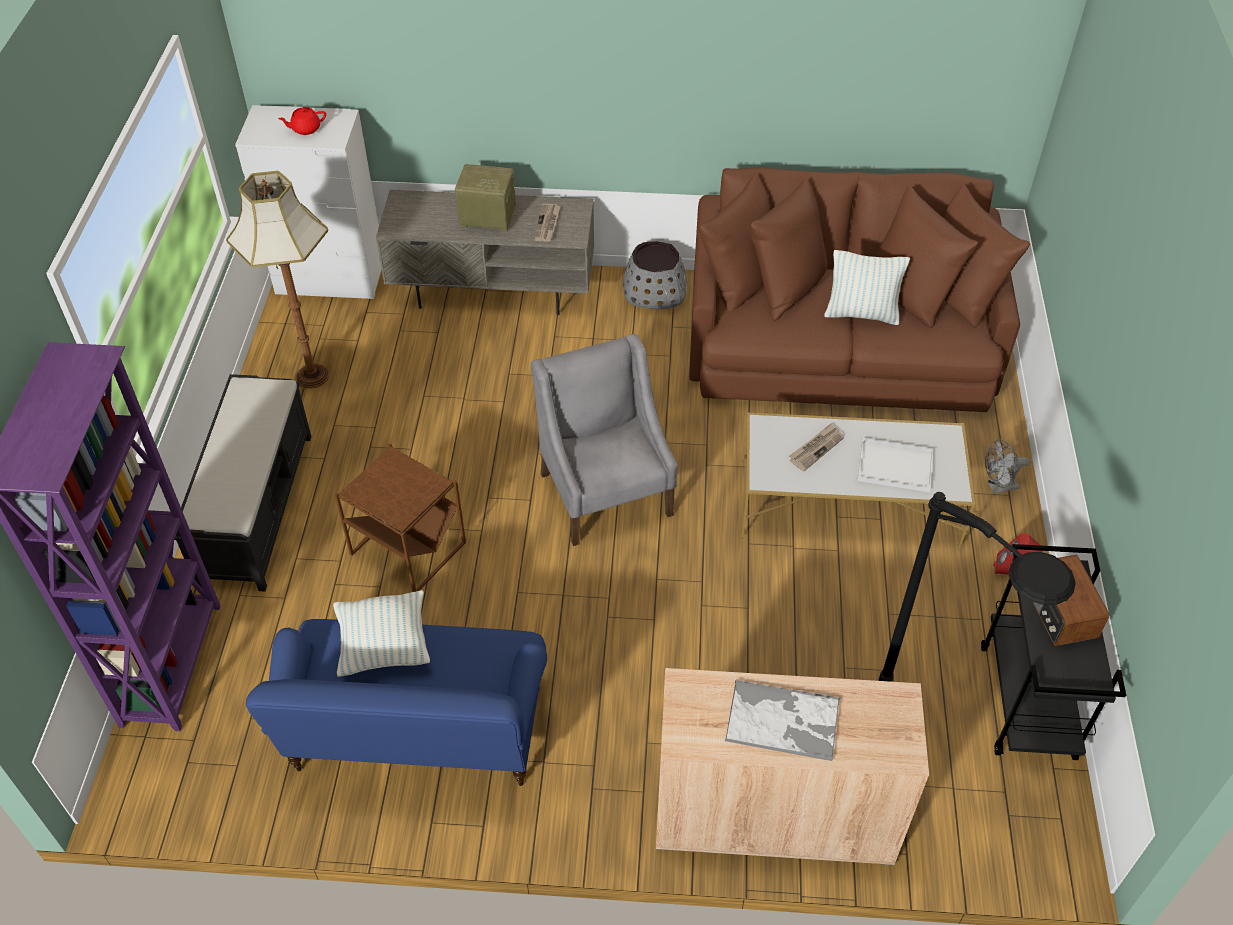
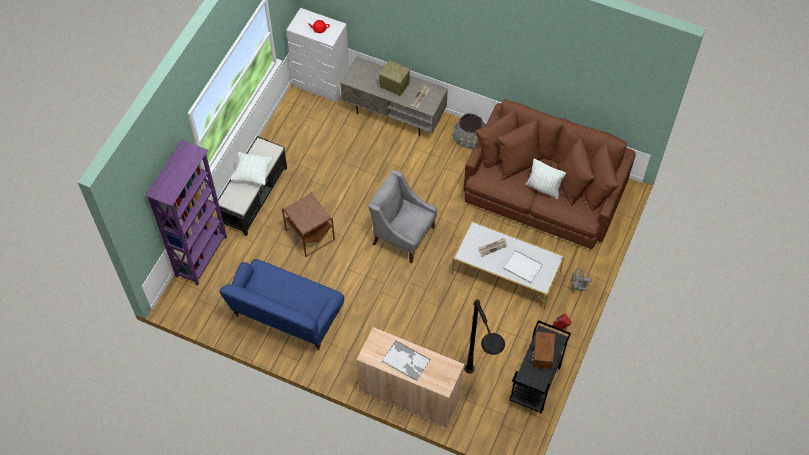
camera: 20 degrees right, 10 degrees up
floor lamp [226,171,329,389] -> none
pillow [333,590,430,677] -> pillow moved to [231,152,273,185]
grey armchair [531,334,678,546] -> grey armchair turned 60 degrees counterclockwise [368,169,437,263]

